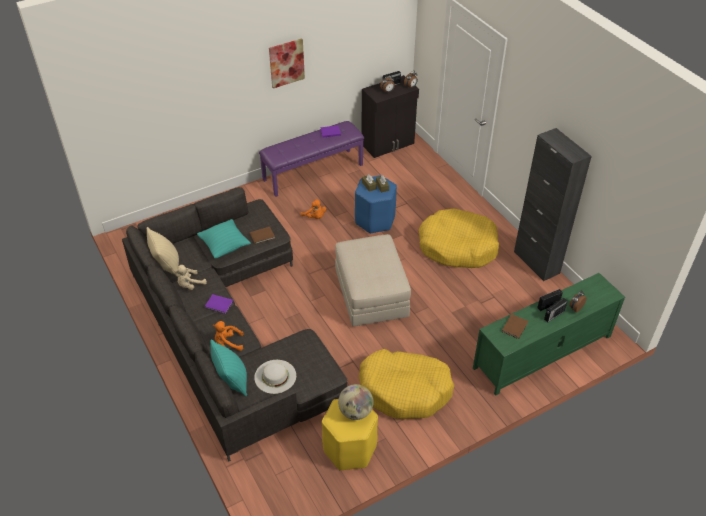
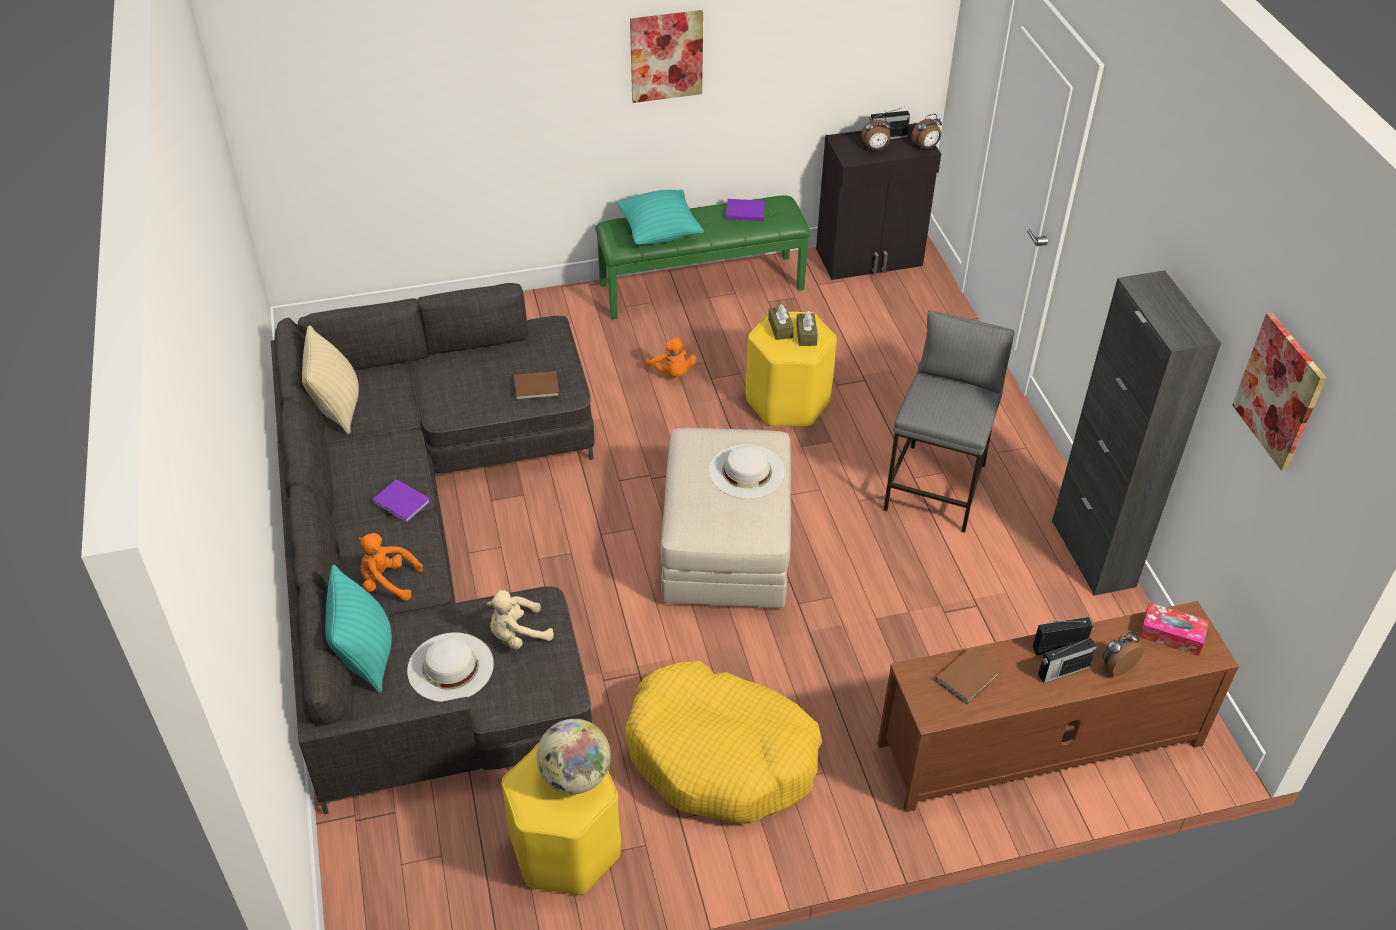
camera: 15 degrees right, 0 degrees up
beige plush toy [175,265,207,290] -> beige plush toy moved to [487,590,554,649]
turquoise pillow [197,219,251,258] -> turquoise pillow moved to [616,189,704,244]
purple bench [259,121,364,197] -> green bench [595,195,810,320]
blue stool [355,175,397,234] -> yellow stool [746,312,837,427]
yellow dog bed [419,209,499,268] -> grey stool [884,310,1014,533]
green tv stand [473,273,625,396] -> brown tv stand [877,601,1239,812]
none -> white hat [709,444,785,499]
none -> tissue box [1139,602,1209,656]
none -> picture [1232,312,1327,471]

